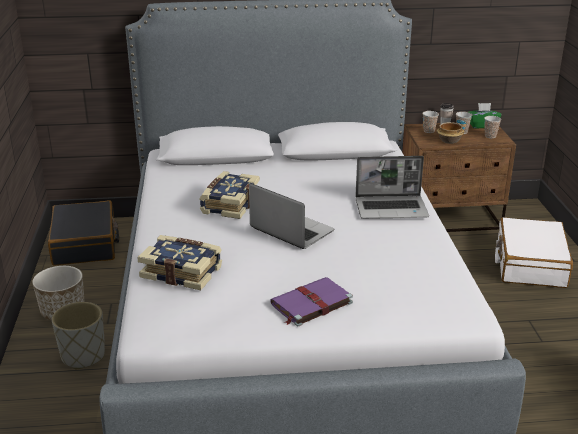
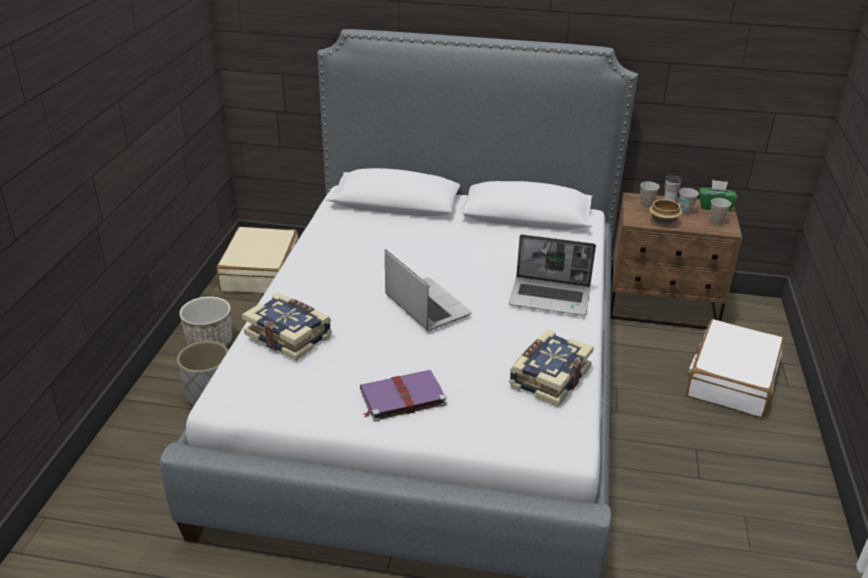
camera: 15 degrees right, 5 degrees up
black suitcase [48,200,119,266] -> beige suitcase [216,227,298,294]
book [199,171,260,219] -> book moved to [509,330,594,407]

